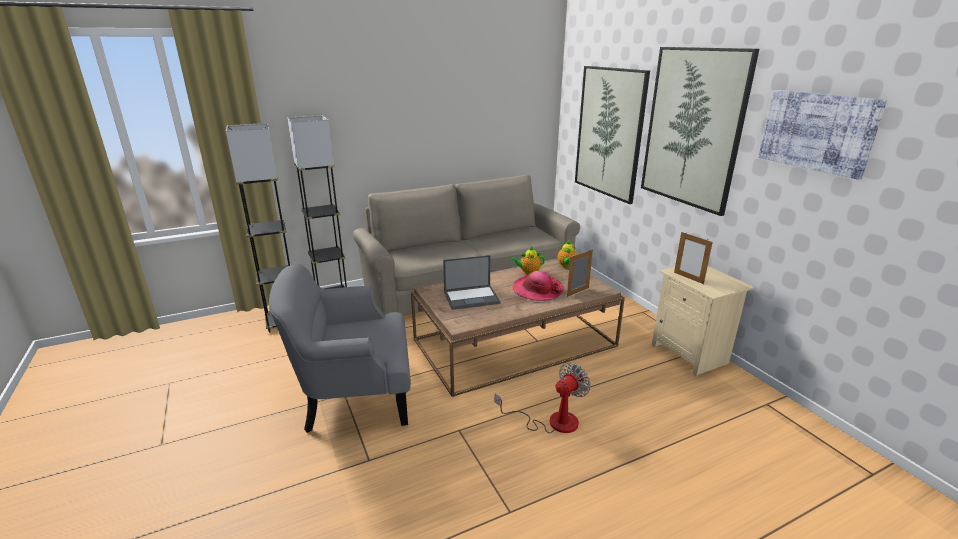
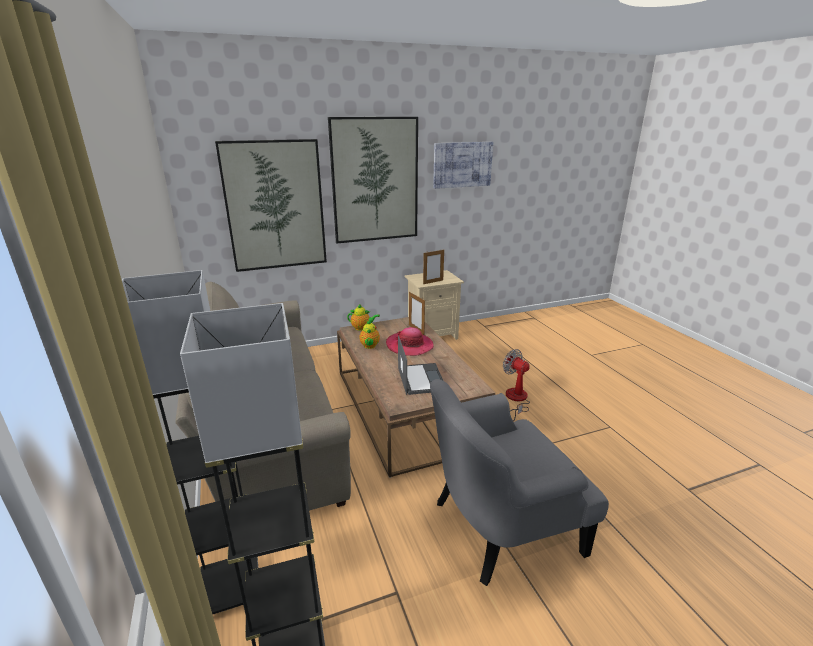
camera: 85 degrees left, 0 degrees up
grey armchair [269,264,411,433] -> grey armchair turned 75 degrees clockwise [430,379,609,586]

